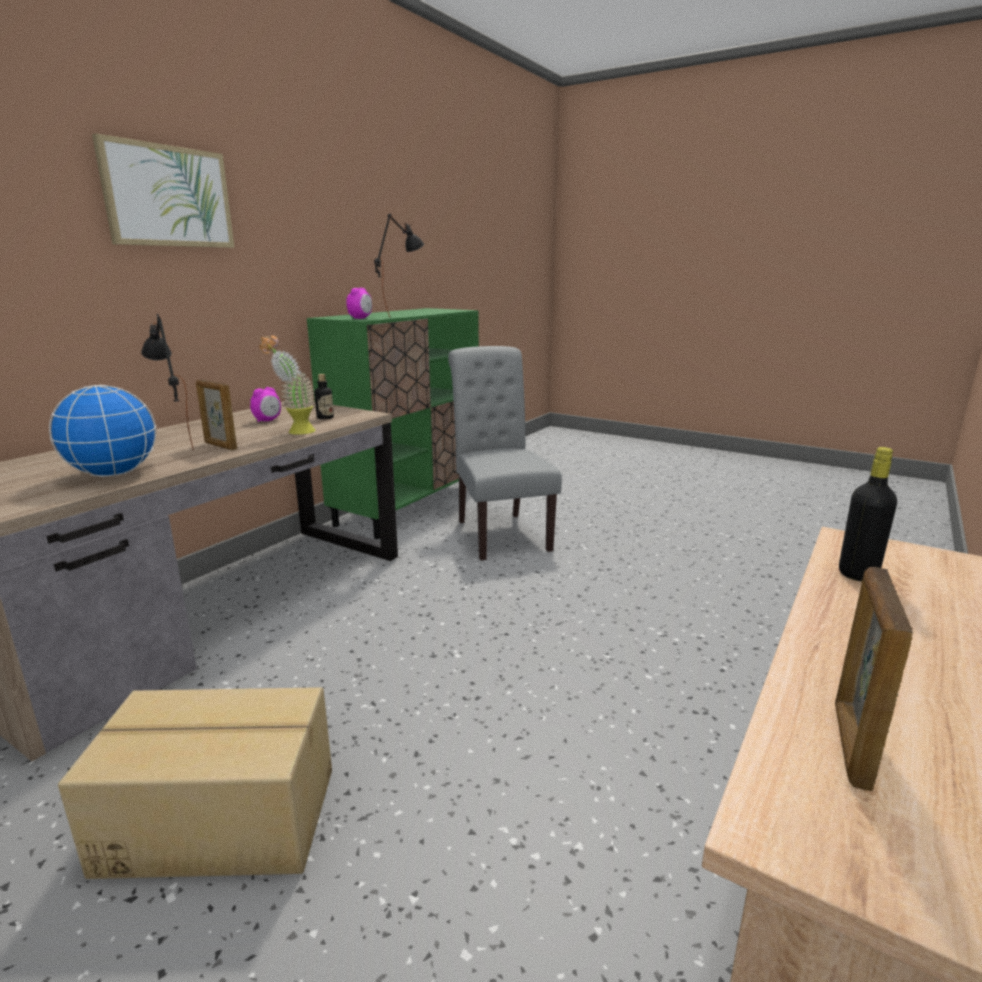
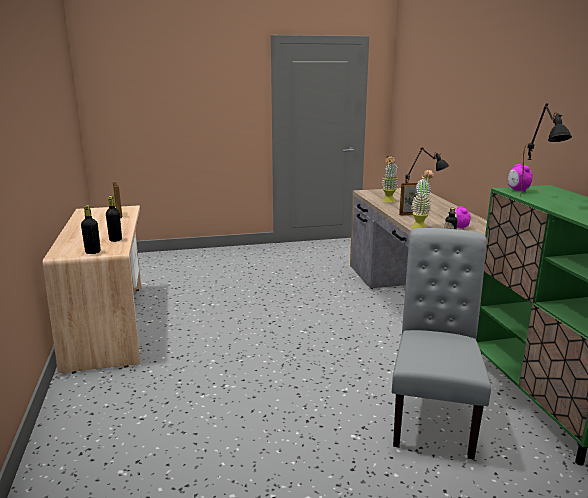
camera: 135 degrees right, 0 degrees up
globe [49,385,156,477] -> potted plant [381,155,398,203]
cardboard box [58,687,332,879] -> none
picture [92,133,235,248] -> none
grey chair [448,346,562,560] -> grey chair turned 105 degrees counterclockwise [392,228,491,459]
none -> black bottle [81,205,101,254]

